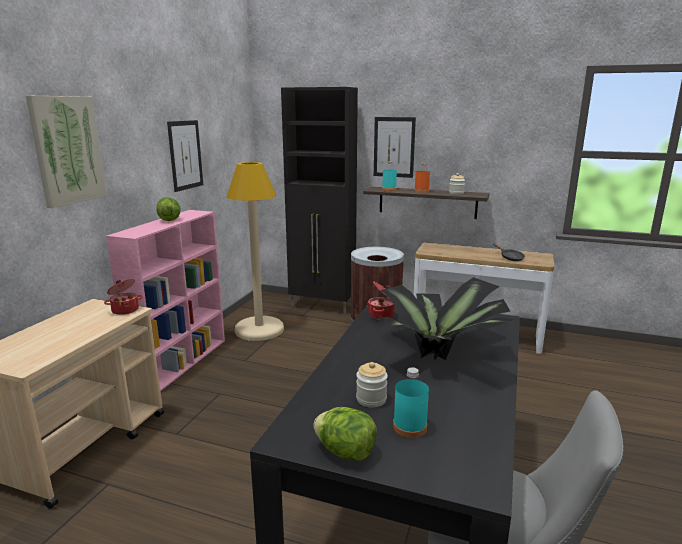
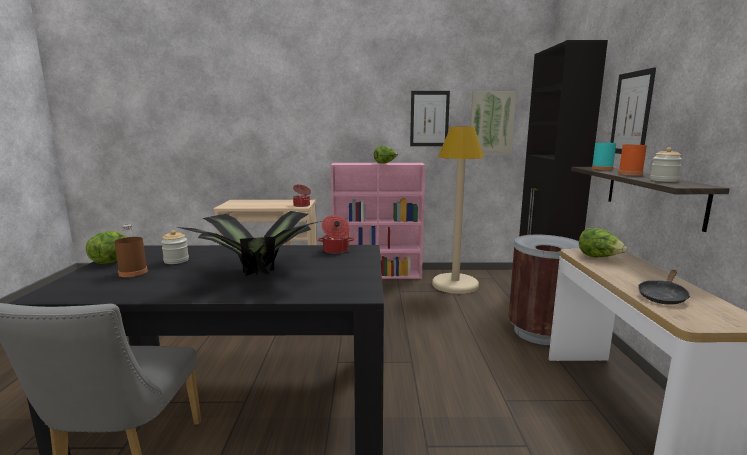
camera: 70 degrees right, 5 degrees down
picture [26,96,107,208] -> picture moved to [470,91,516,155]
turquoise bottle [393,367,429,438] -> brown bottle [114,225,148,277]
none -> lettuce [579,228,627,257]

